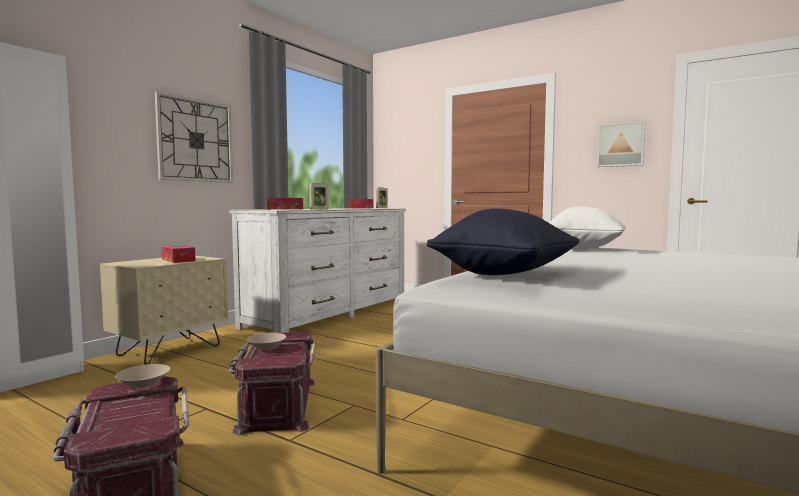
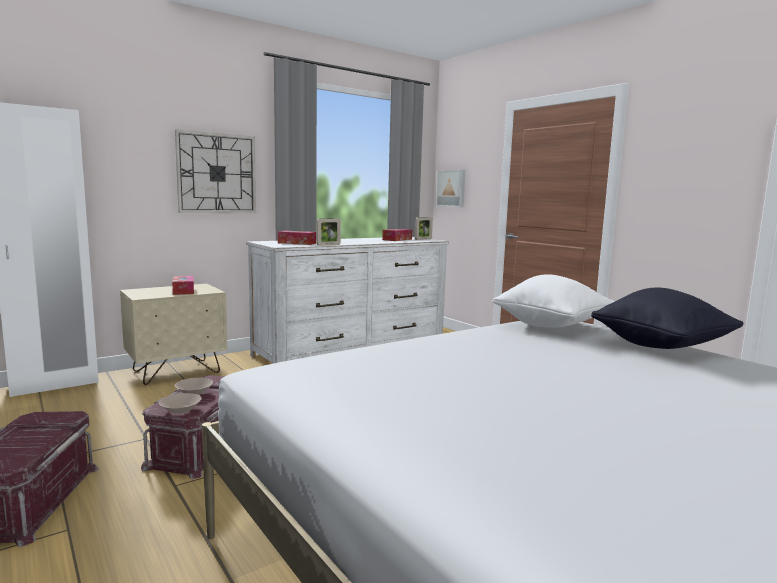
camera: 20 degrees right, 5 degrees up
beige bowl [115,364,170,388] -> beige bowl moved to [159,393,201,414]
black pillow [427,208,580,275] -> black pillow moved to [591,288,744,349]
picture [597,121,646,167] -> picture moved to [436,170,465,207]

